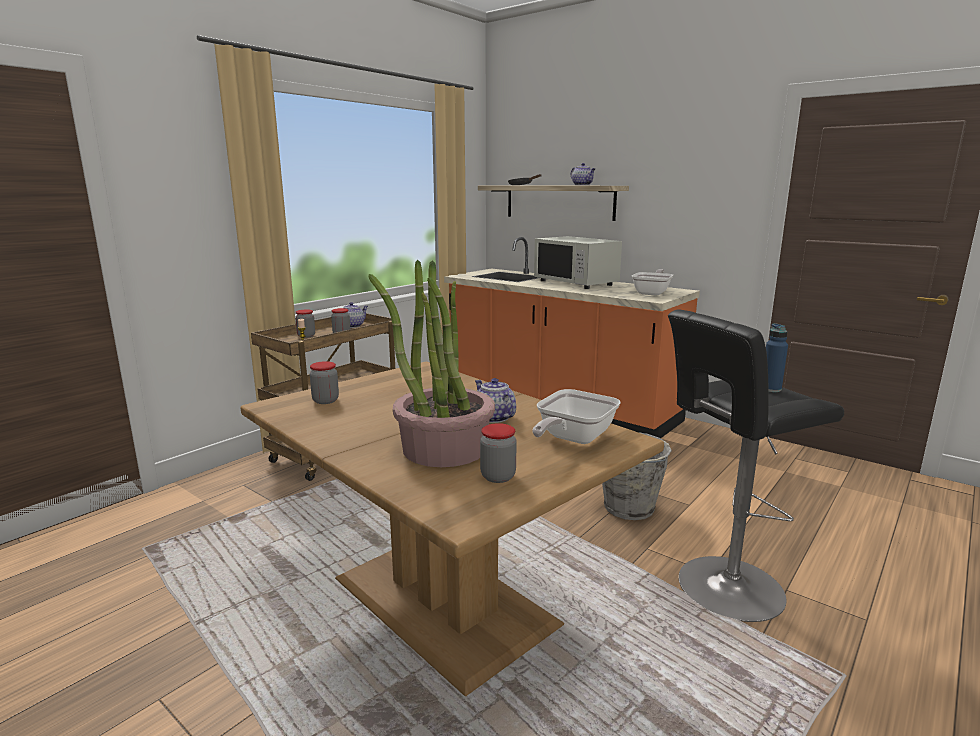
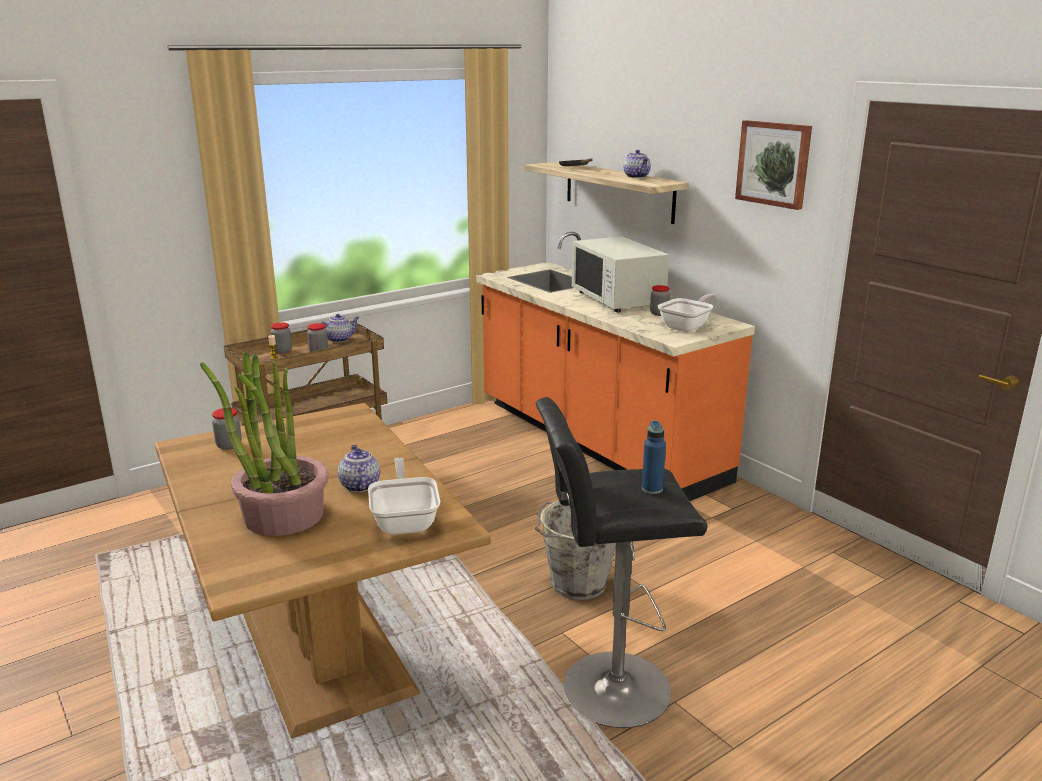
camera: 15 degrees right, 5 degrees up
jar [480,423,517,483] -> jar moved to [650,285,670,316]
frying pan [532,389,621,444] -> frying pan turned 120 degrees clockwise [368,458,440,535]
none -> picture [735,120,812,210]

